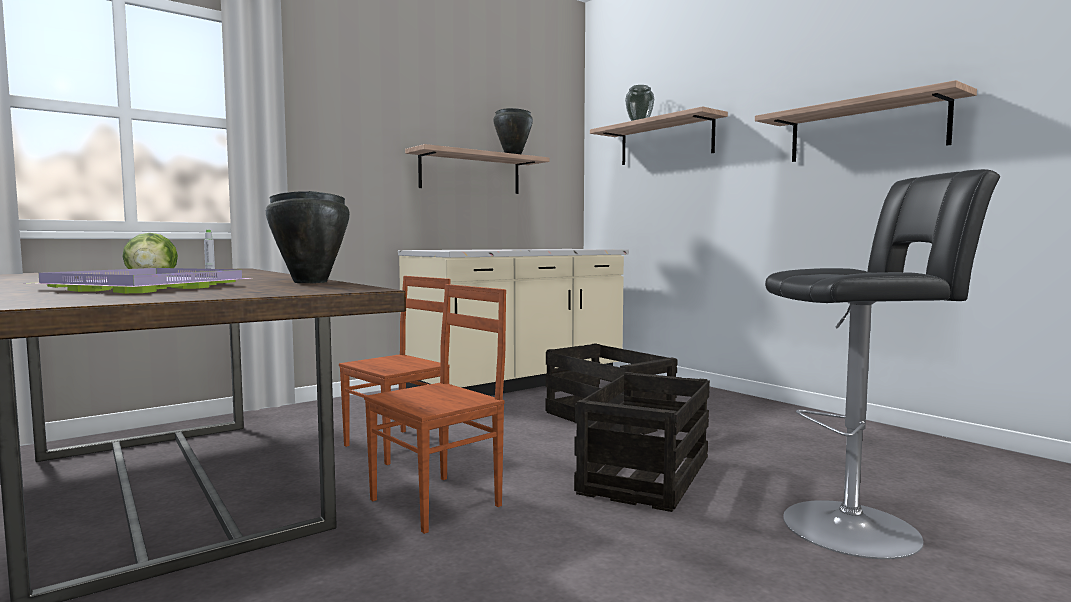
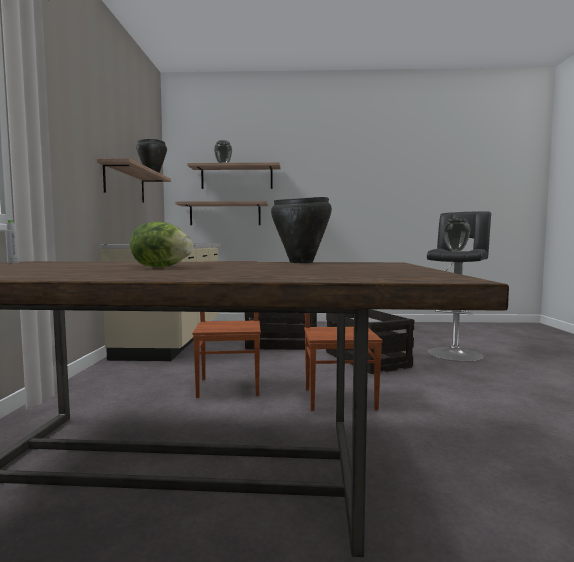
camera: 50 degrees left, 0 degrees up
purple tray [27,268,252,293] -> none
shelf [755,80,977,162] -> shelf moved to [175,201,268,225]
none -> vase [443,218,470,251]

